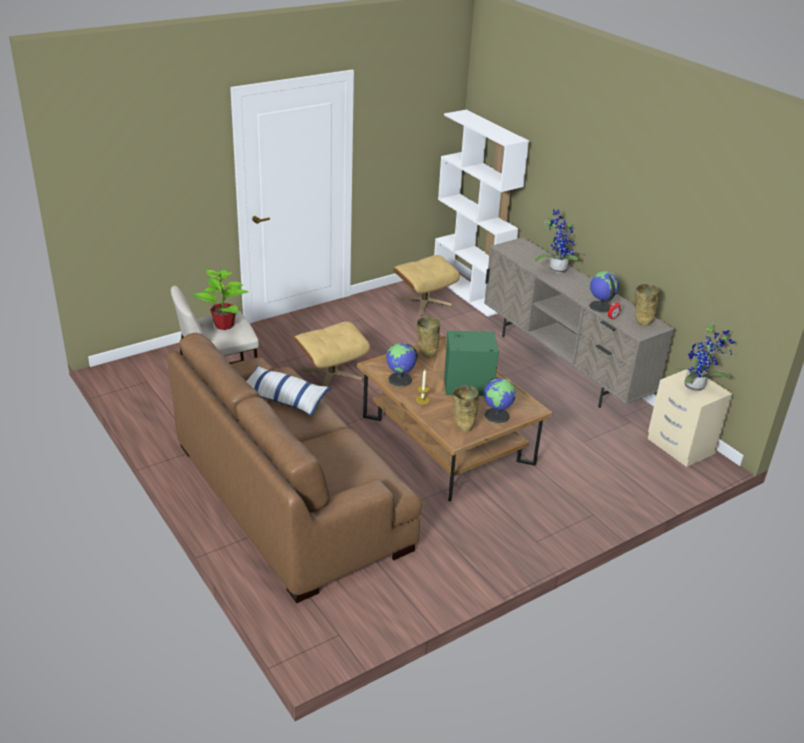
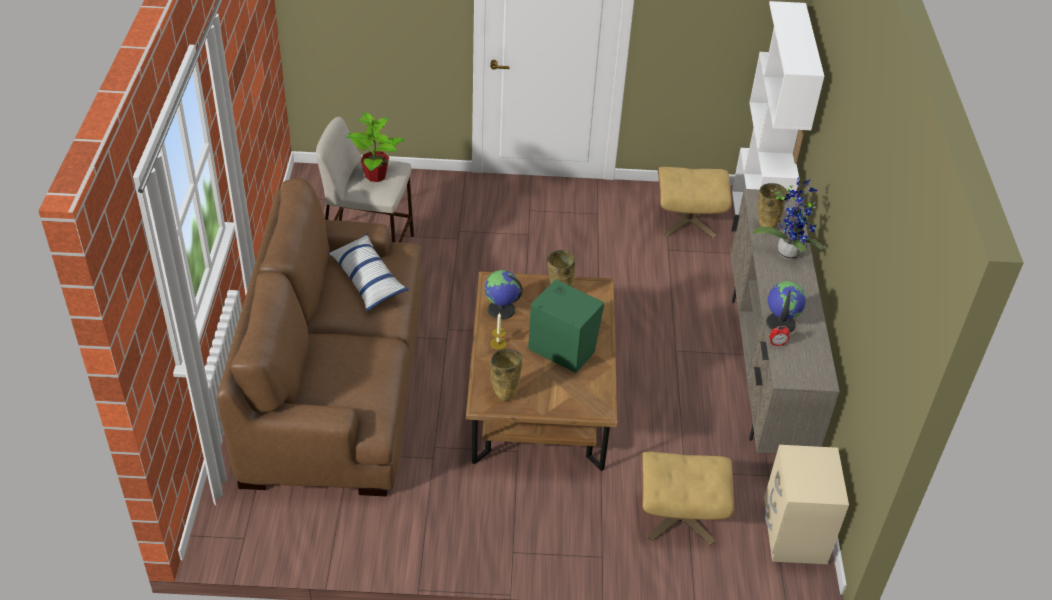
camera: 35 degrees right, 10 degrees up
beige ottoman [294,321,370,387] -> beige ottoman moved to [641,452,734,546]
globe [484,377,516,423] -> none
beige vase [635,284,660,326] -> beige vase moved to [758,183,787,229]
potted plant [677,321,736,391] -> none

